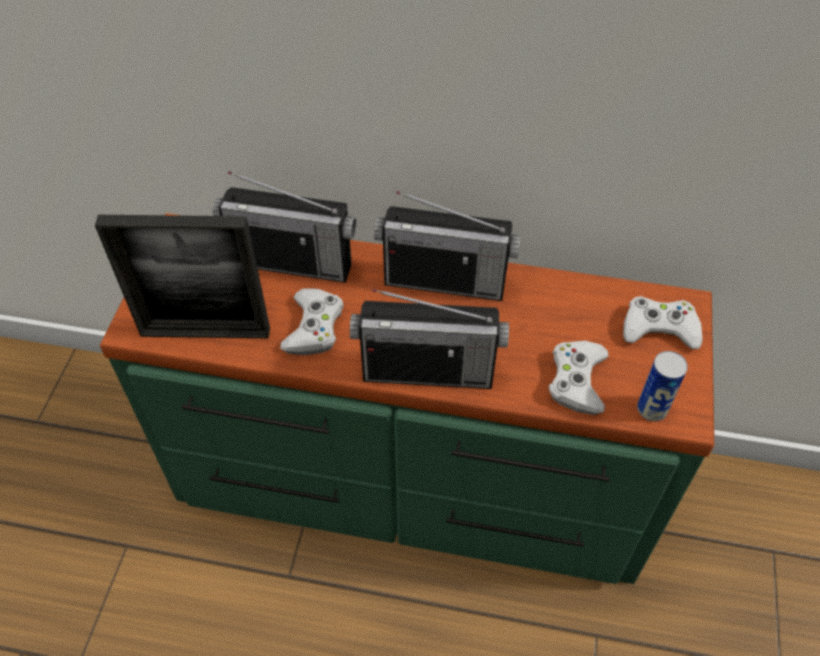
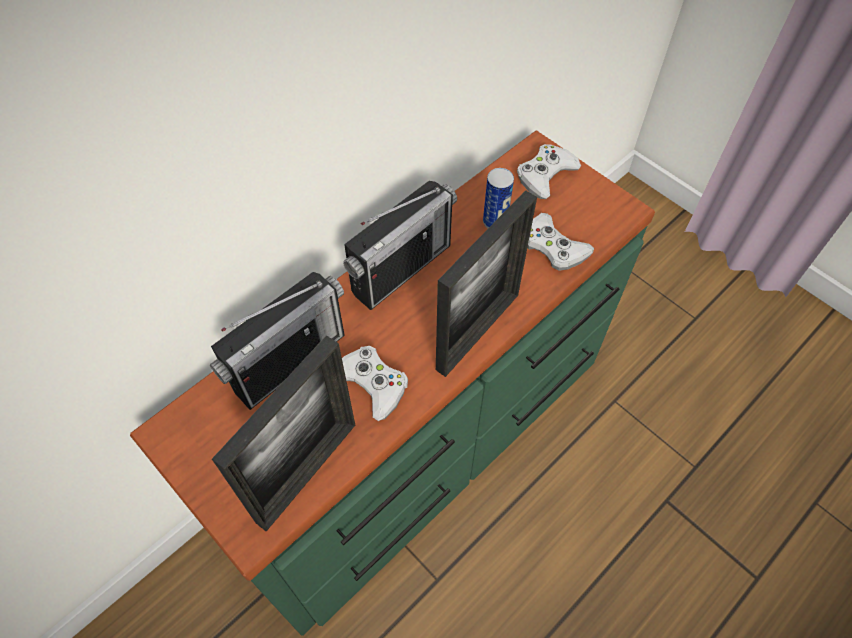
camera: 55 degrees left, 5 degrees up
radio [350,289,509,389] -> picture frame [436,190,537,377]
can [637,351,688,421] -> can moved to [483,168,514,228]

